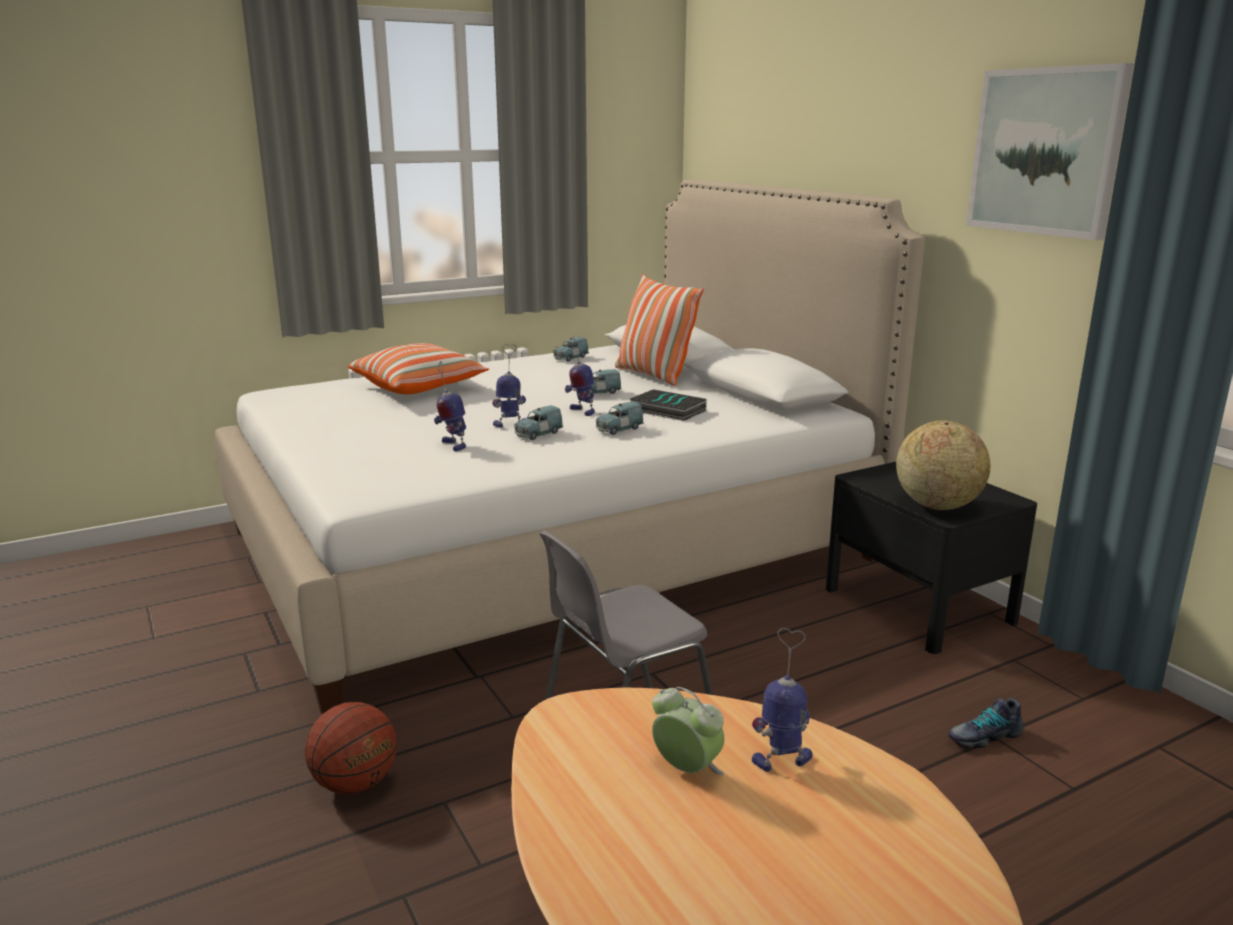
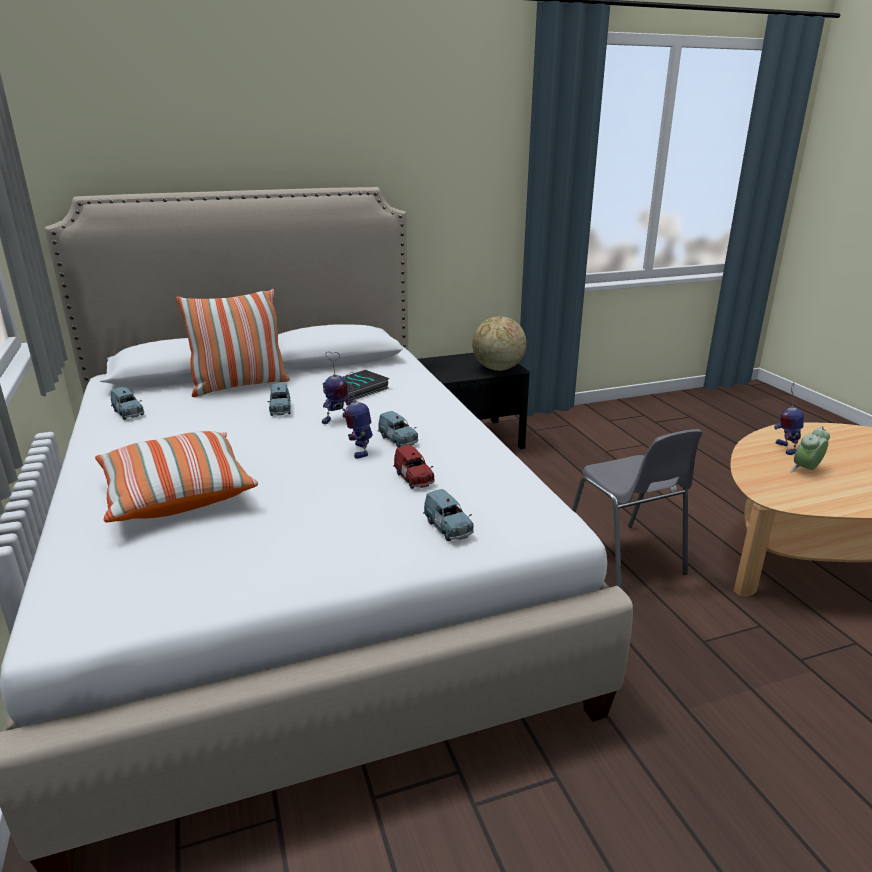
camera: 80 degrees left, 5 degrees up
basketball [305,702,396,794] -> none
toy robot [434,361,466,451] -> red toy car [393,445,435,489]
blue toy car [596,401,644,435] -> blue toy car moved to [423,489,474,541]
shoe [948,698,1023,749] -> none
picture [966,63,1134,240] -> none

